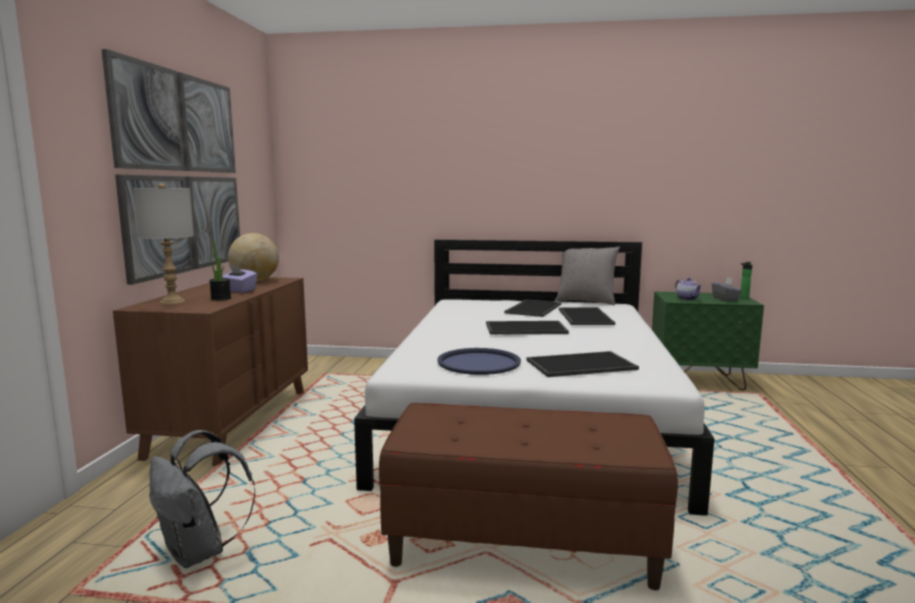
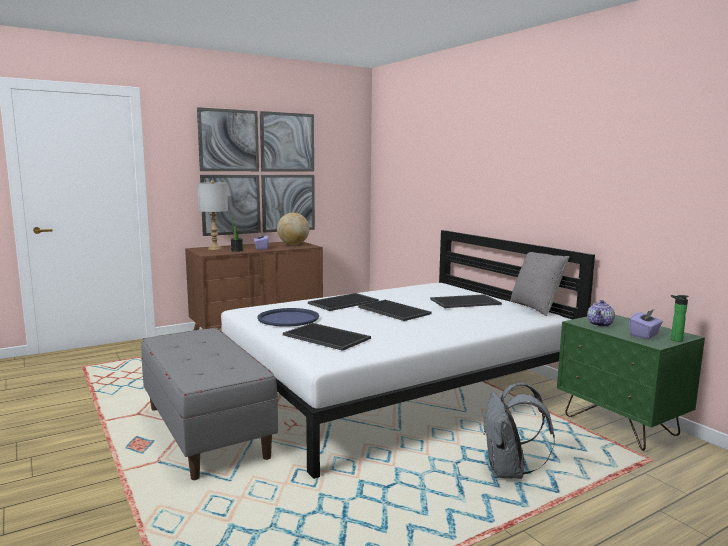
camera: 50 degrees right, 0 degrees up
grey backpack [149,430,256,568] -> grey backpack moved to [483,383,555,479]
brown bench [379,403,678,590] -> grey bench [141,328,278,480]
tray [559,307,615,325] -> tray moved to [308,293,379,311]
grey tissue box [712,277,742,301] -> purple tissue box [629,309,663,339]

